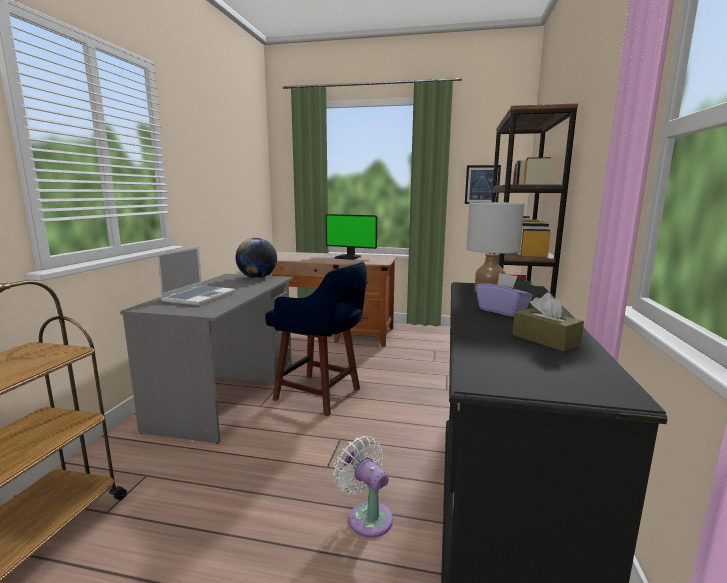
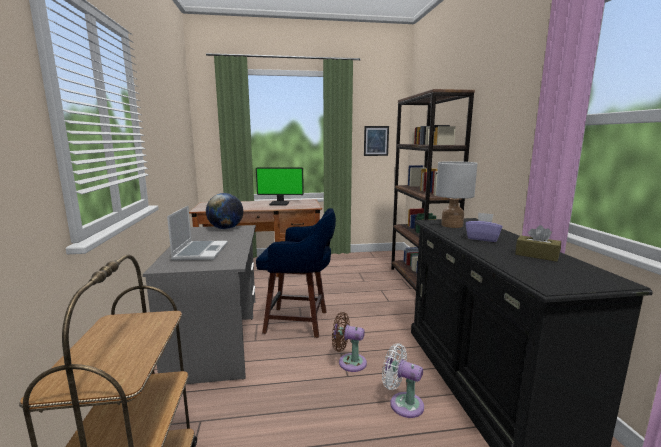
camera: 20 degrees left, 0 degrees up
none -> brown fan [332,312,367,372]

